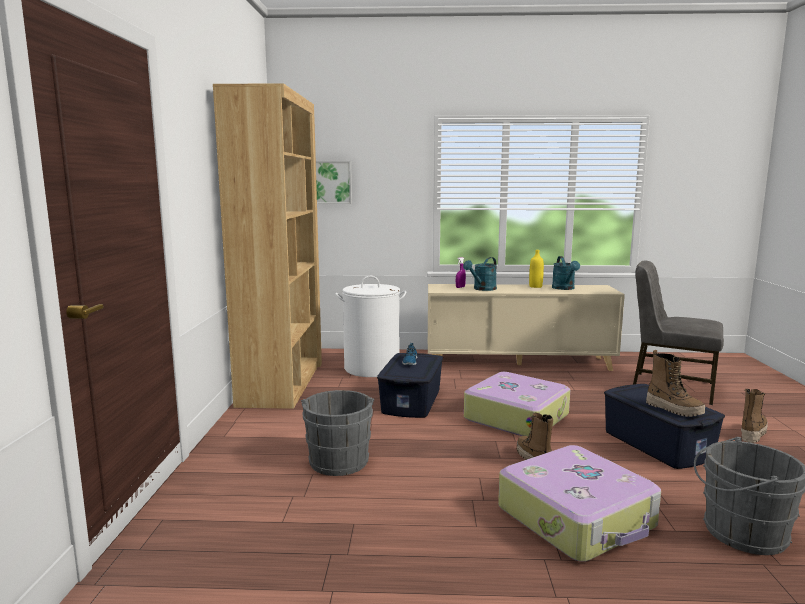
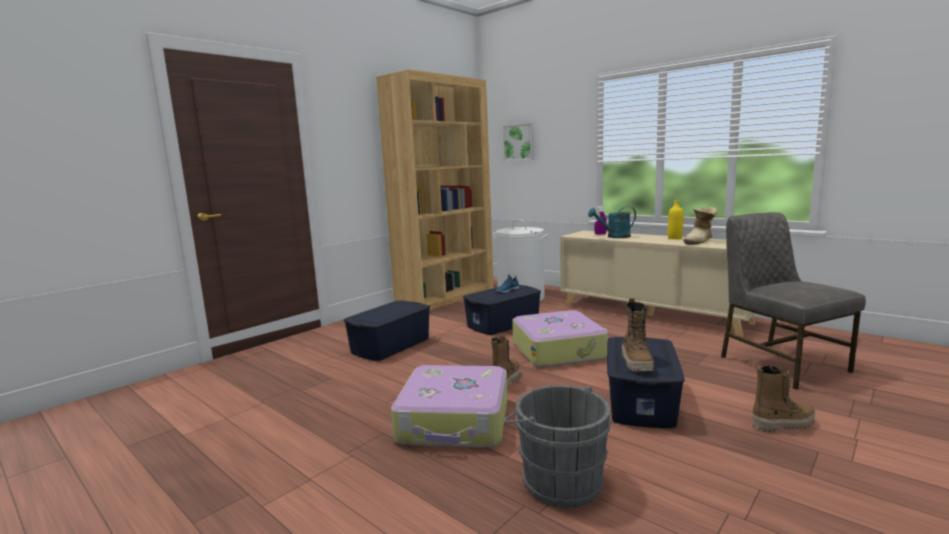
camera: 40 degrees right, 0 degrees up
grey bucket [301,390,374,476] -> blue storage box [344,300,430,361]
turquoise watering can [552,256,580,290] -> boot [683,207,718,245]

